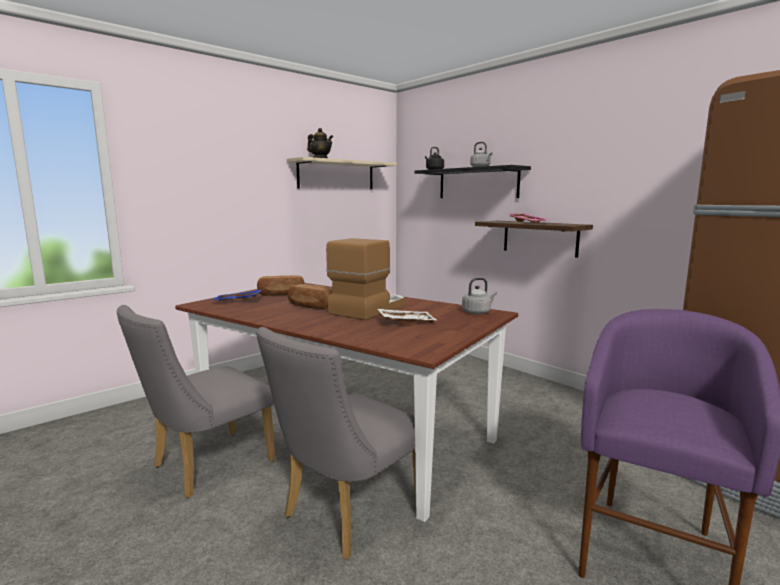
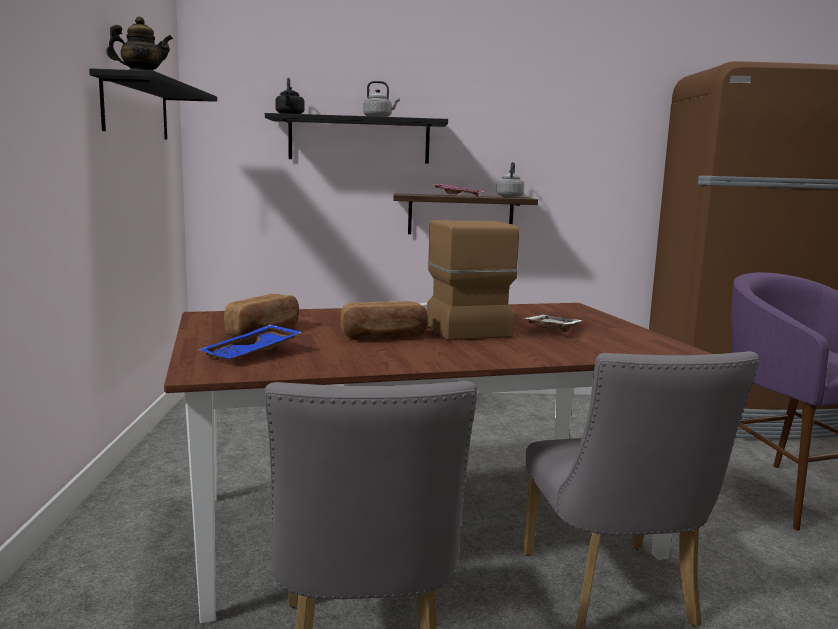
camera: 50 degrees left, 0 degrees up
beige shelf [287,157,397,190] -> black shelf [89,68,217,140]
grey kettle [462,278,497,314] -> grey kettle moved to [496,162,524,197]

